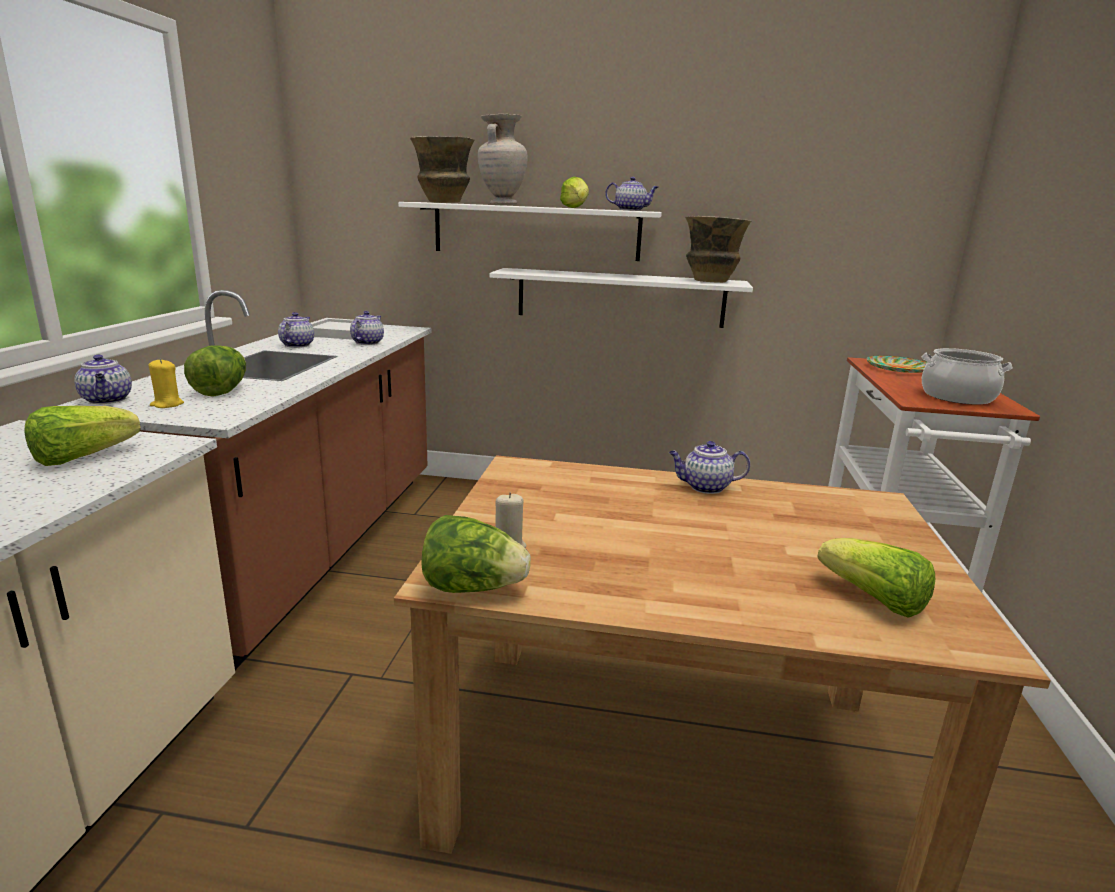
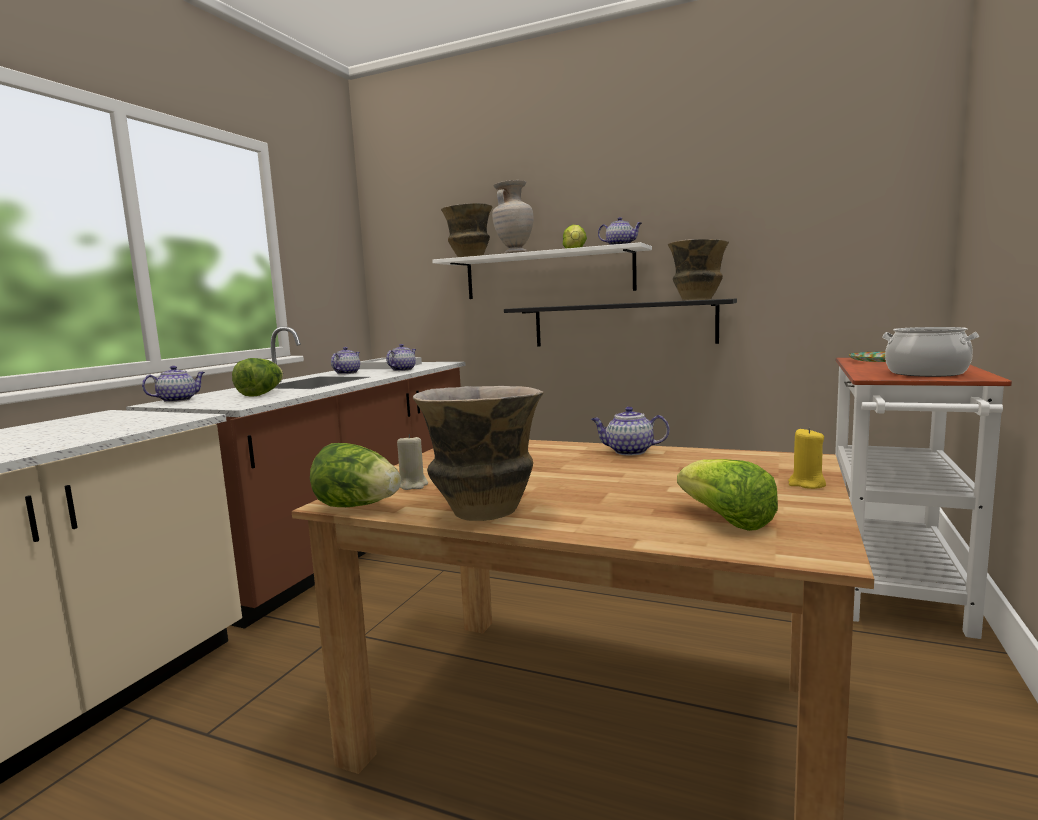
camera: 15 degrees right, 10 degrees down
lettuce [24,406,141,466] -> none
teapot [74,354,132,404] -> teapot turned 120 degrees counterclockwise [142,366,205,402]
yellow candle [149,359,184,408] -> yellow candle moved to [788,428,826,489]
white shelf [489,268,753,328] -> black shelf [504,299,737,347]
none -> vase [413,386,544,521]

